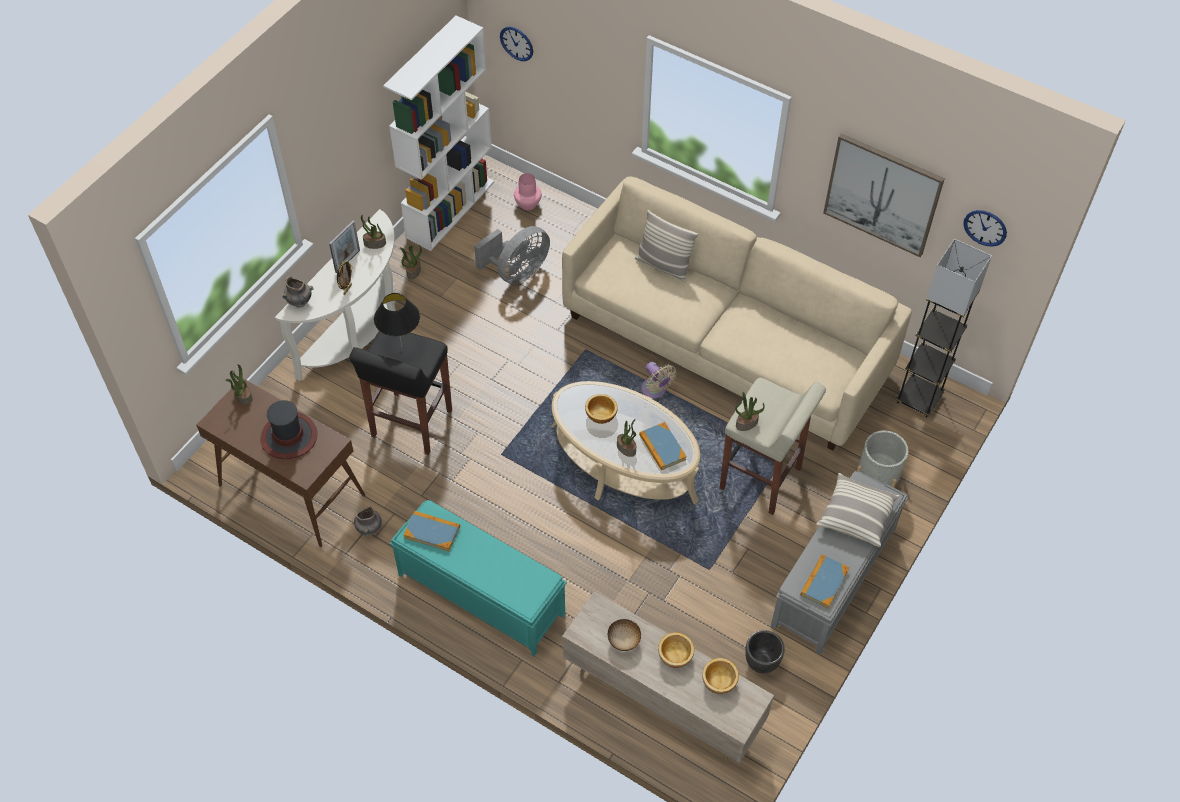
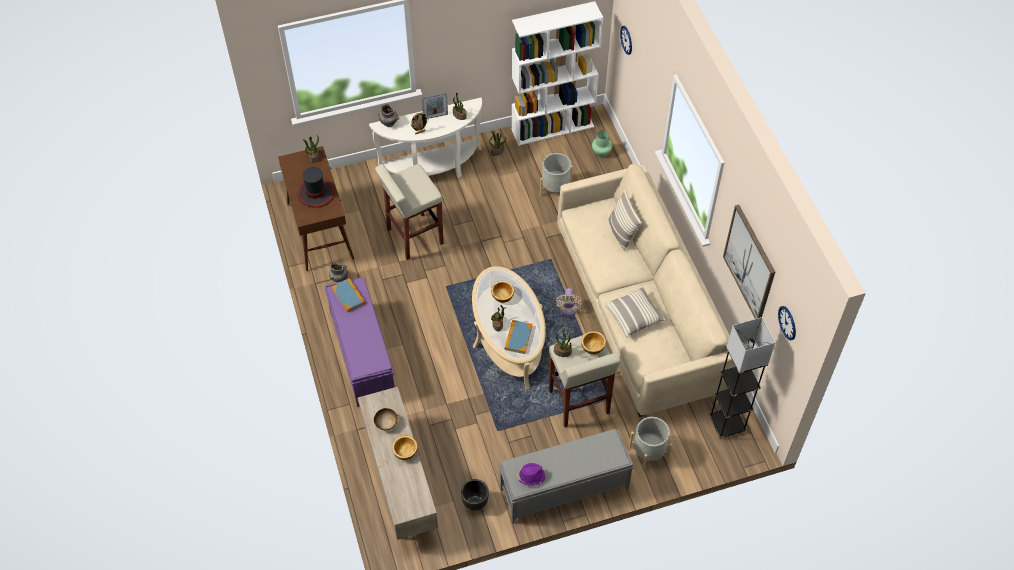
camera: 40 degrees right, 0 degrees up
black stool [349,331,452,455] -> beige stool [375,164,443,260]
black table lamp [374,293,420,346] -> none
turquoise bench [390,500,567,656] -> purple bench [324,278,394,407]
grey fan [474,226,550,284] -> grey planter [540,153,573,196]
pink vase [514,173,542,210] -> green vase [592,130,612,157]
bowl [702,658,739,694] -> bowl moved to [581,331,606,354]
book [800,554,849,609] -> purple hat [517,463,545,486]
pillow [816,473,899,547] -> pillow moved to [603,287,666,338]

